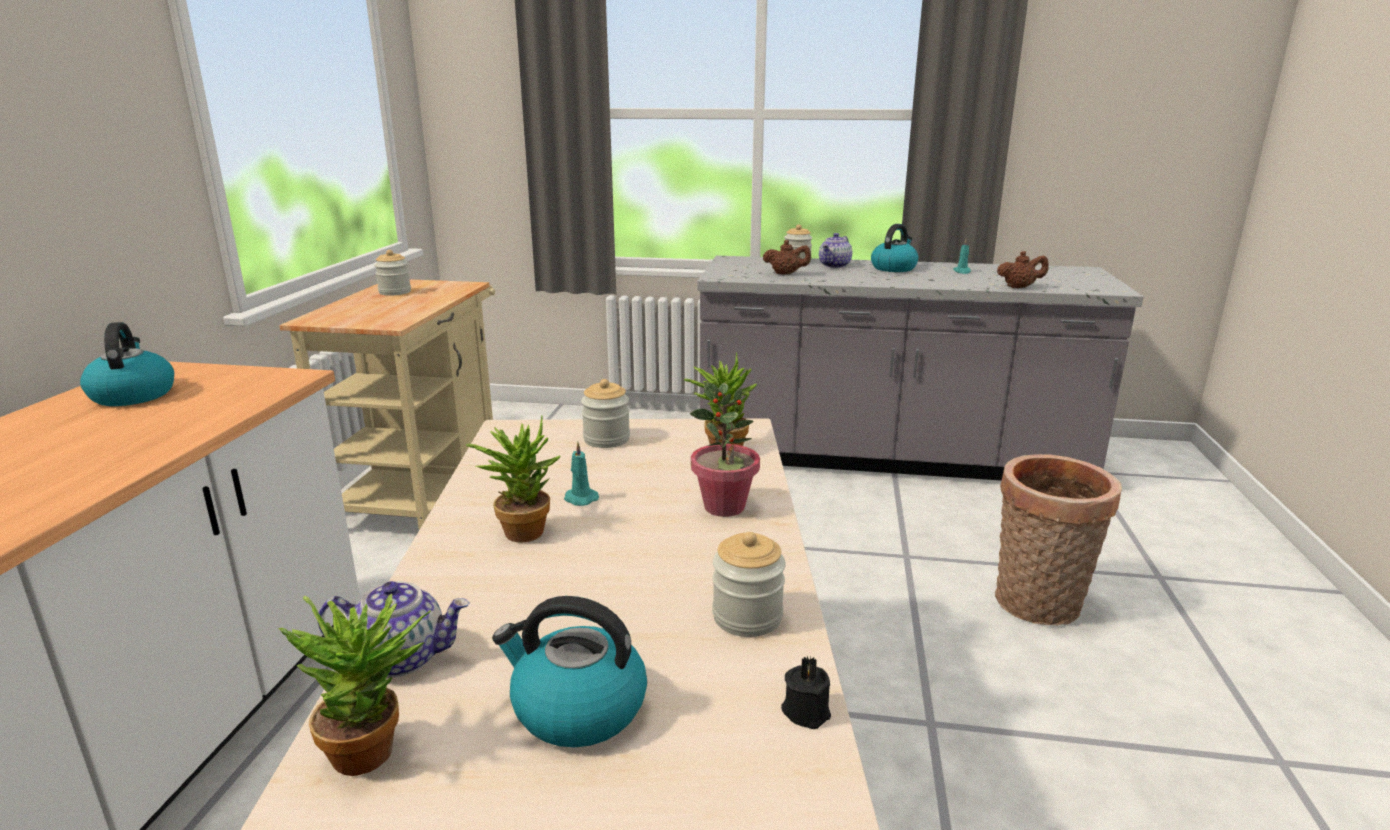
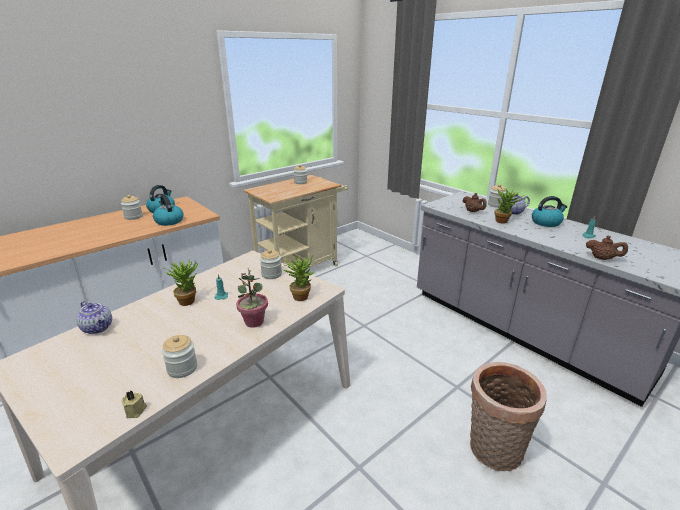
camera: 40 degrees right, 5 degrees up
potted plant [278,593,431,776] -> potted plant moved to [494,187,524,223]
kettle [492,596,647,747] -> kettle moved to [153,195,184,226]
black candle [781,656,831,729] -> beige candle [121,391,147,418]
none -> jar [121,195,143,220]

